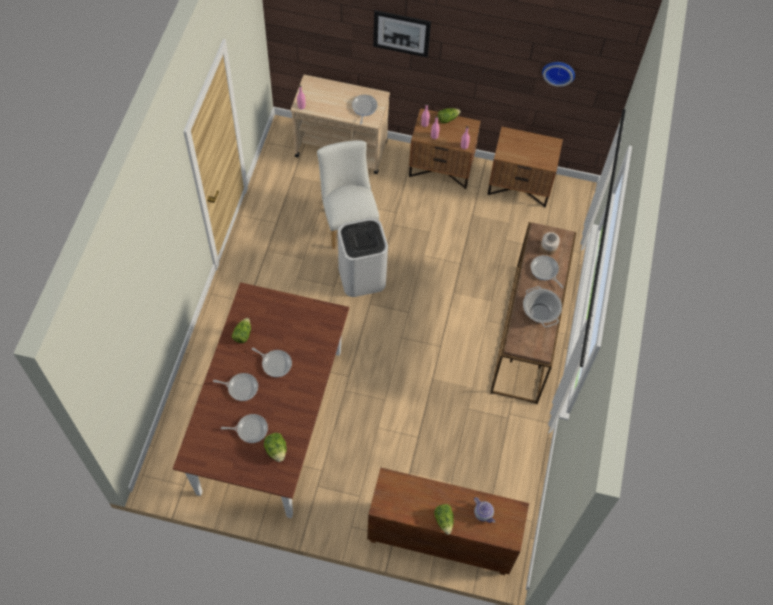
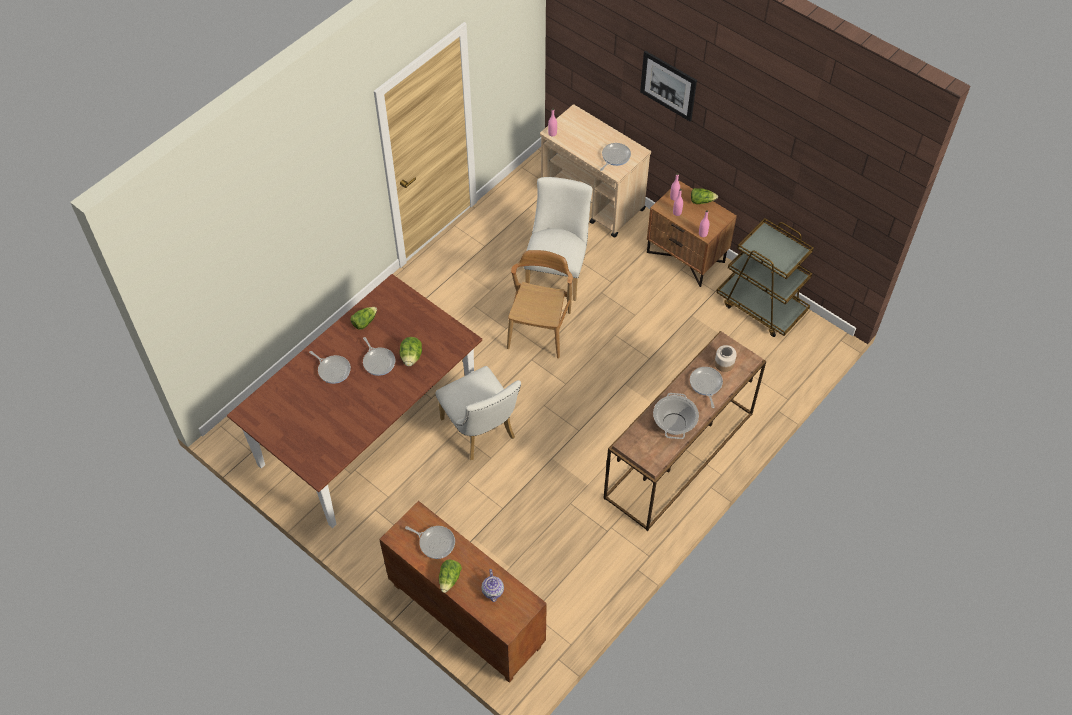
camera: 30 degrees right, 5 degrees down
frying pan [221,414,268,443] -> frying pan moved to [405,526,455,559]
lettuce [264,433,287,462] -> lettuce moved to [399,337,422,366]
white trash can [338,218,388,297] -> brown chair [507,250,573,358]
brown nightstand [488,127,563,207] -> brown cart [716,218,814,337]
wall clock [542,62,575,87] -> none
none -> white chair [436,366,521,460]

